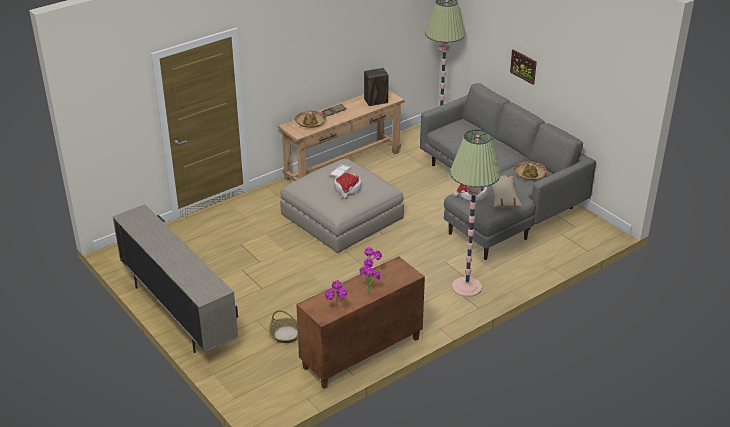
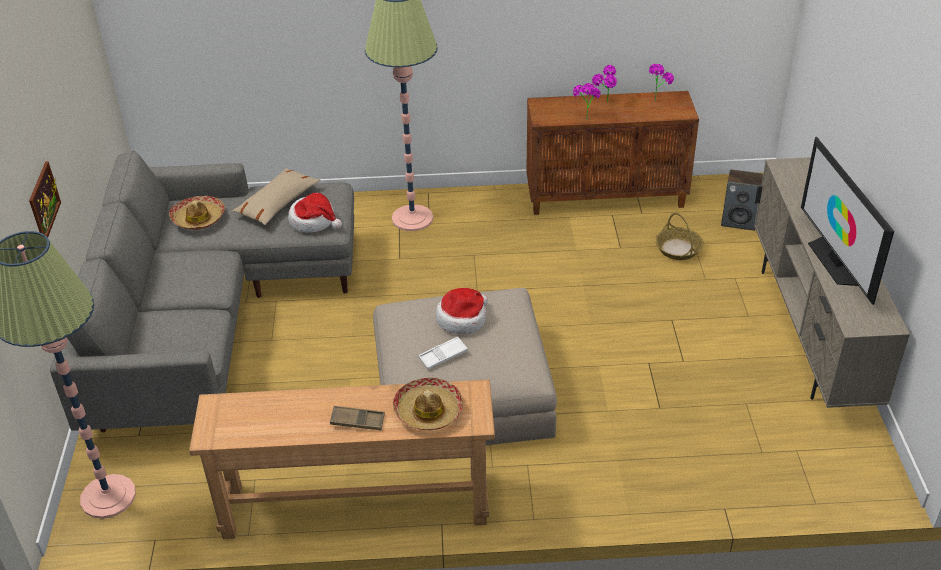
camera: 145 degrees left, 5 degrees up
speaker [364,68,389,106] -> speaker moved to [721,169,763,231]
none -> television [801,137,894,305]

